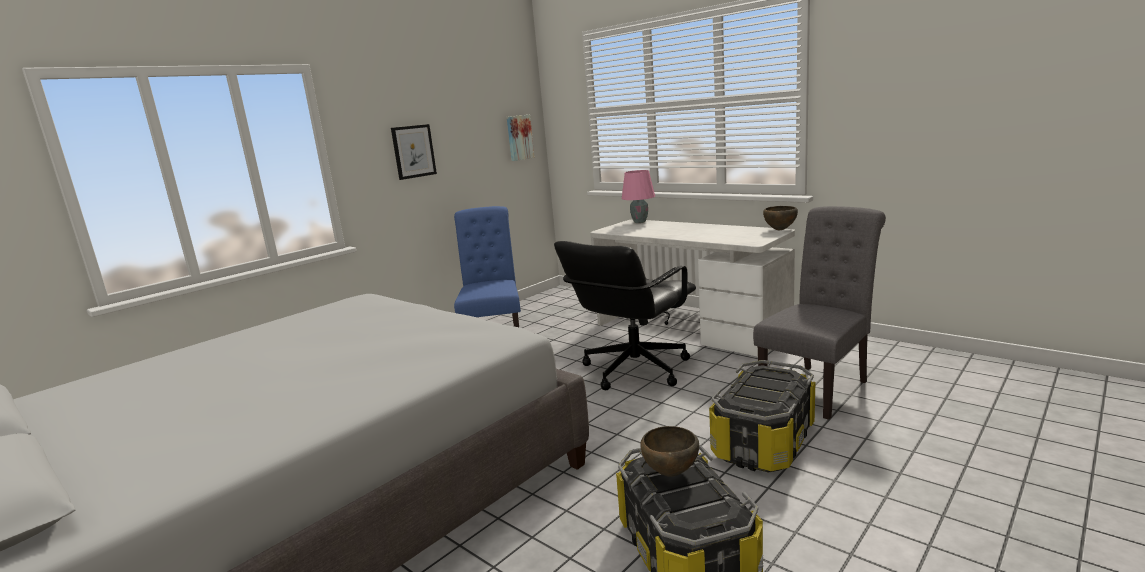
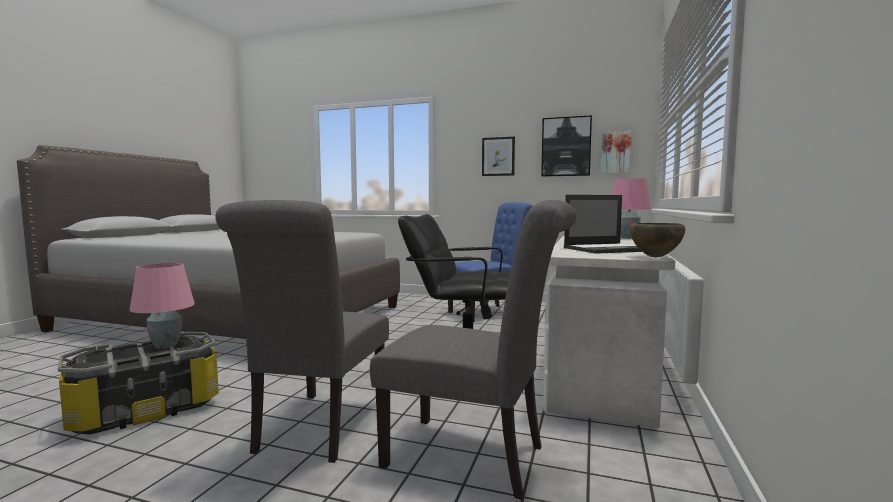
camera: 65 degrees right, 10 degrees down
brown bowl [640,426,699,477] -> pink table lamp [130,263,195,349]
storage box [709,360,815,473] -> grey chair [215,200,389,463]
none -> picture [541,115,592,177]
none -> laptop [564,195,642,254]

